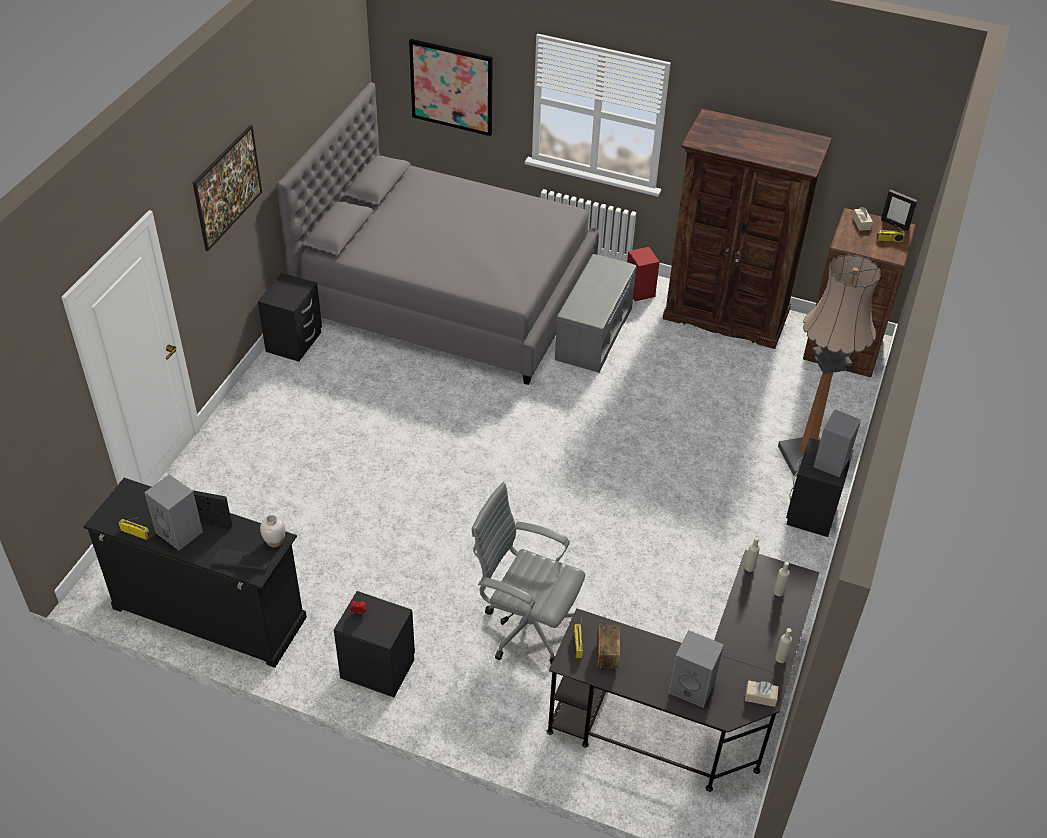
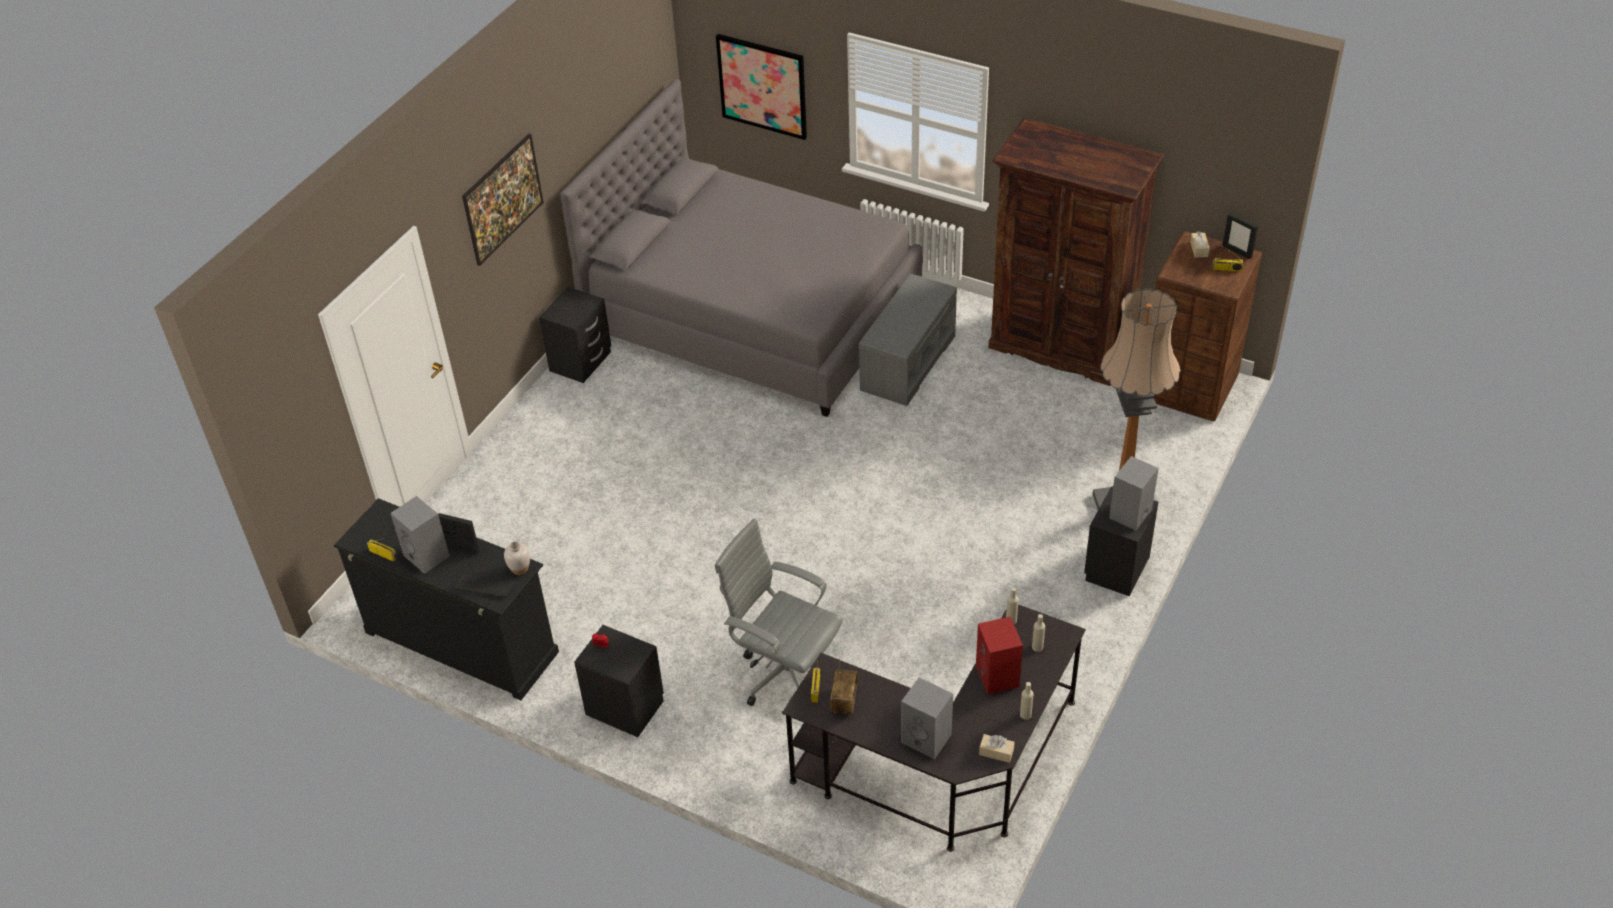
camera: 10 degrees right, 0 degrees up
red speaker [627,247,660,301] -> red speaker moved to [976,617,1023,694]

